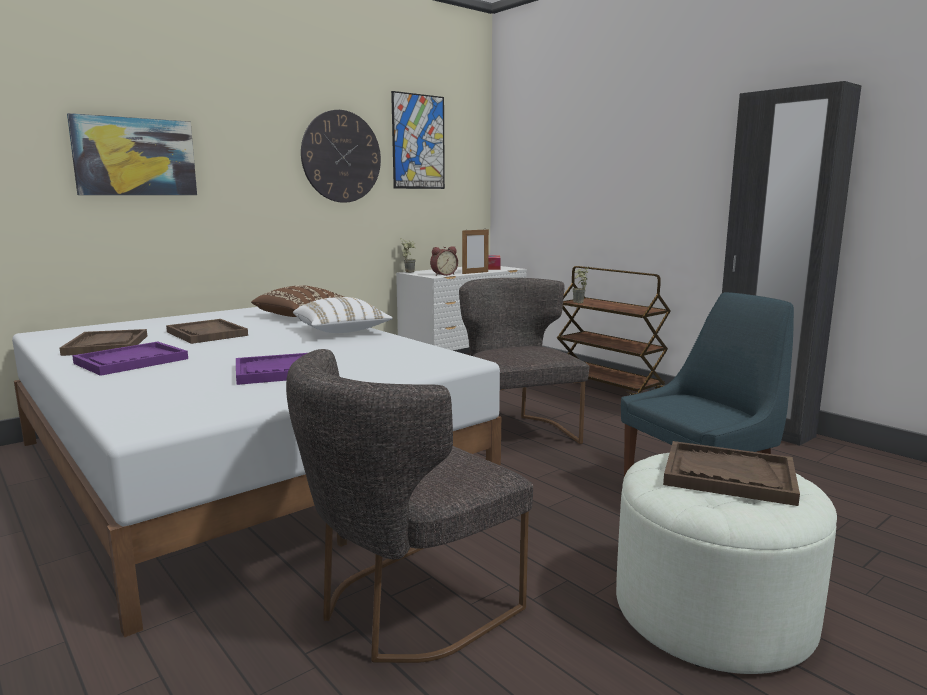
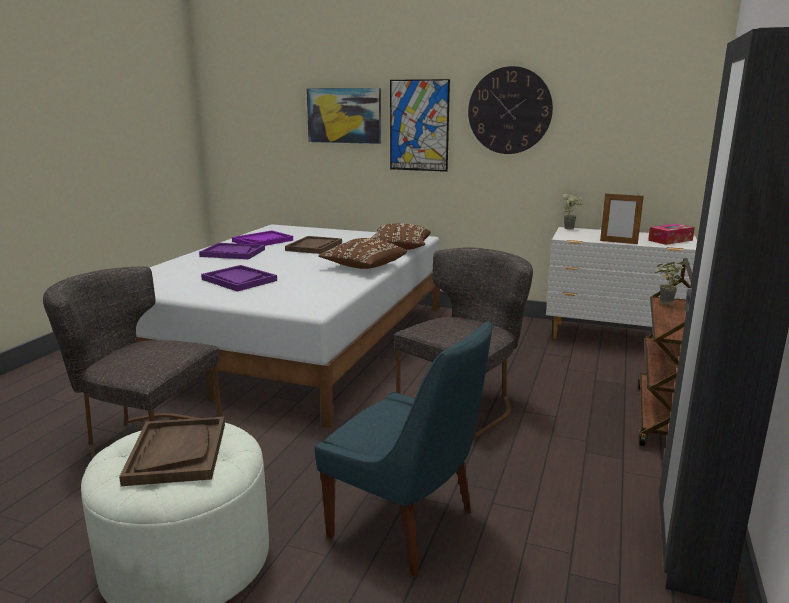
camera: 60 degrees right, 5 degrees up
brown tray [60,329,147,356] -> purple tray [232,230,293,246]
white pillow [293,297,393,333] -> brown pillow [318,238,407,269]
picture [391,91,445,189] -> picture moved to [390,79,450,172]
alarm clock [430,246,458,276] -> none

